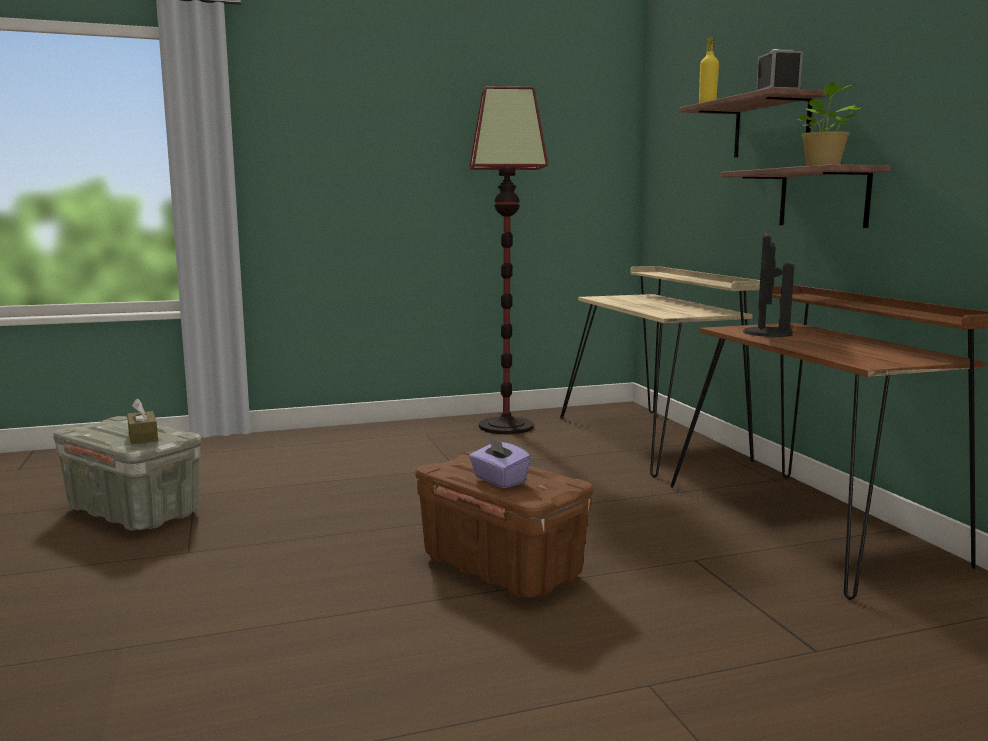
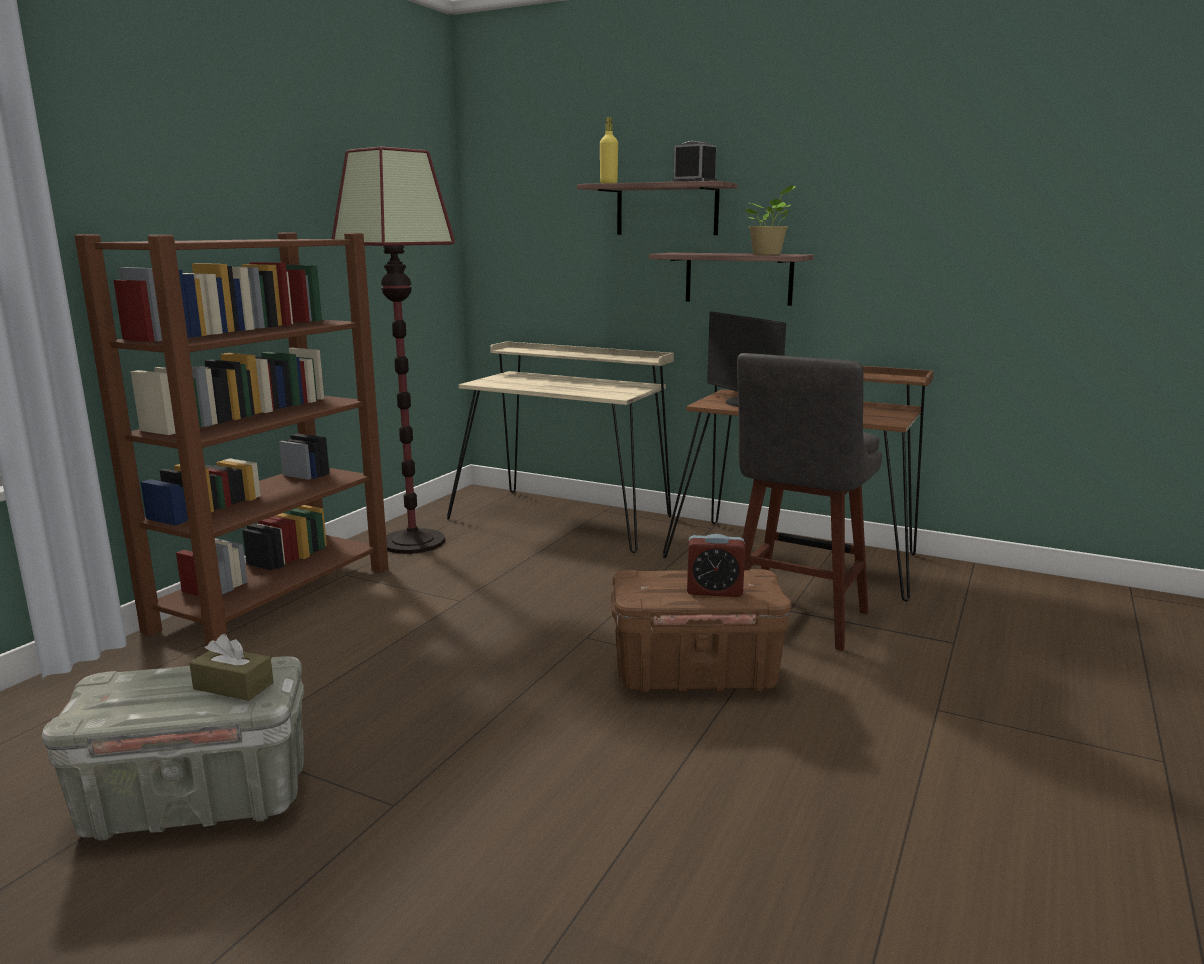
camera: 45 degrees left, 5 degrees up
purple tissue box [469,435,531,488] -> alarm clock [687,534,745,597]
none -> brown bookcase [75,233,389,651]
none -> grey stool [737,353,882,651]

